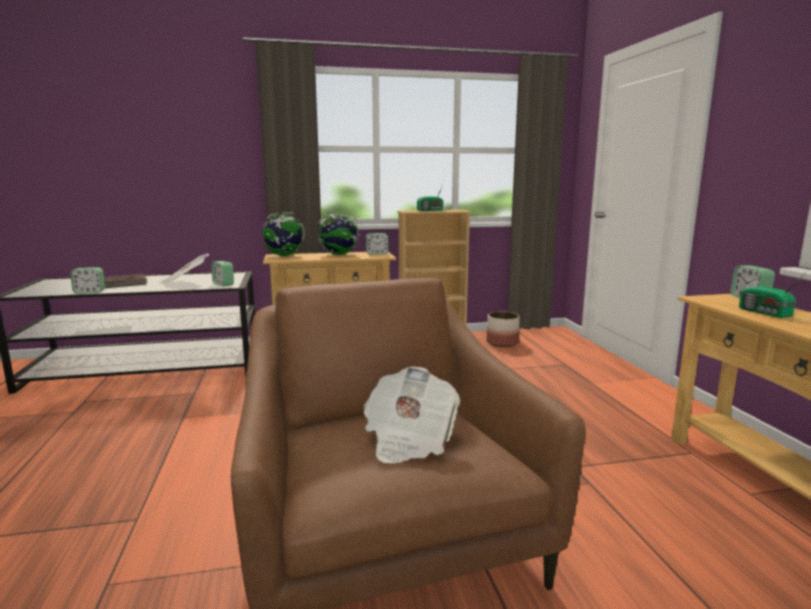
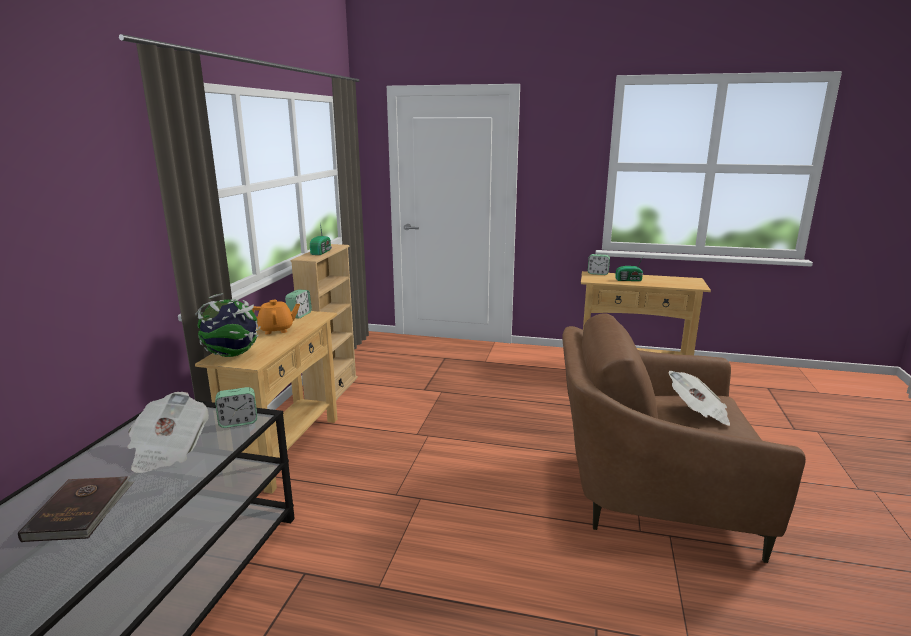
camera: 65 degrees left, 5 degrees up
alarm clock [70,267,105,294] -> none
globe [318,212,361,255] -> orange teapot [252,300,300,334]
planter [486,311,520,347] -> none

